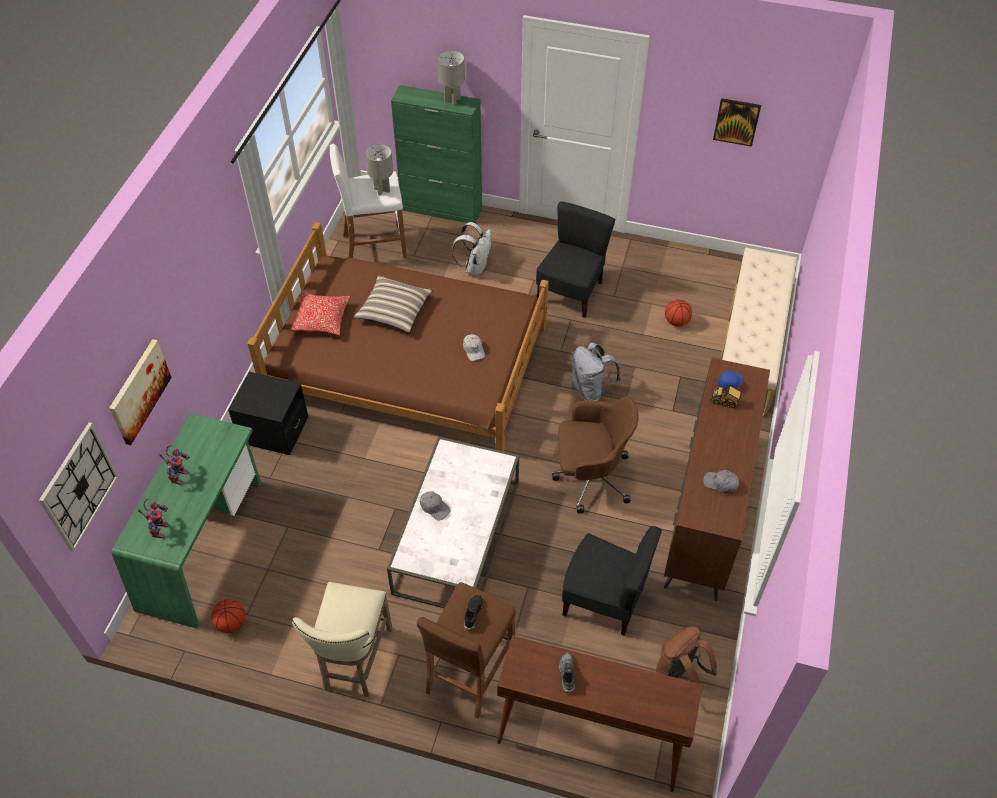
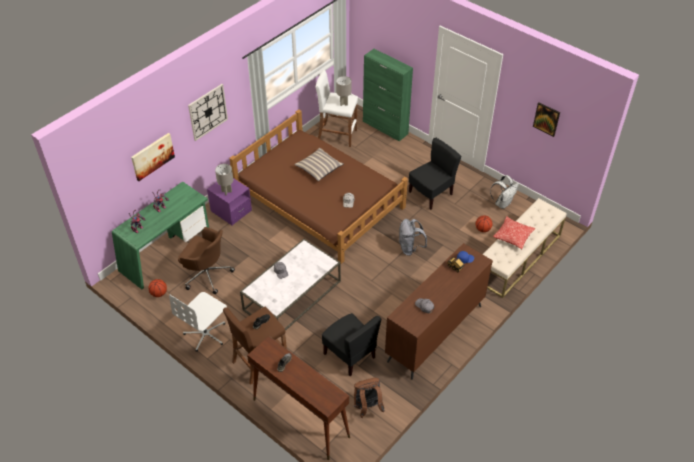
camera: 25 degrees right, 5 degrees down
wall clock [39,422,119,552] -> wall clock moved to [188,84,228,141]
black nightstand [228,372,309,455] -> purple nightstand [207,178,252,225]
pillow [290,292,350,335] -> pillow moved to [493,216,535,249]
beige stool [292,582,392,697] -> white office chair [169,292,227,352]
grey table lamp [437,50,465,105] -> grey table lamp moved to [215,164,233,195]
white backpack [452,222,491,276] -> white backpack moved to [490,175,519,209]
brown office chair [552,396,638,514] -> brown office chair moved to [178,227,235,294]

